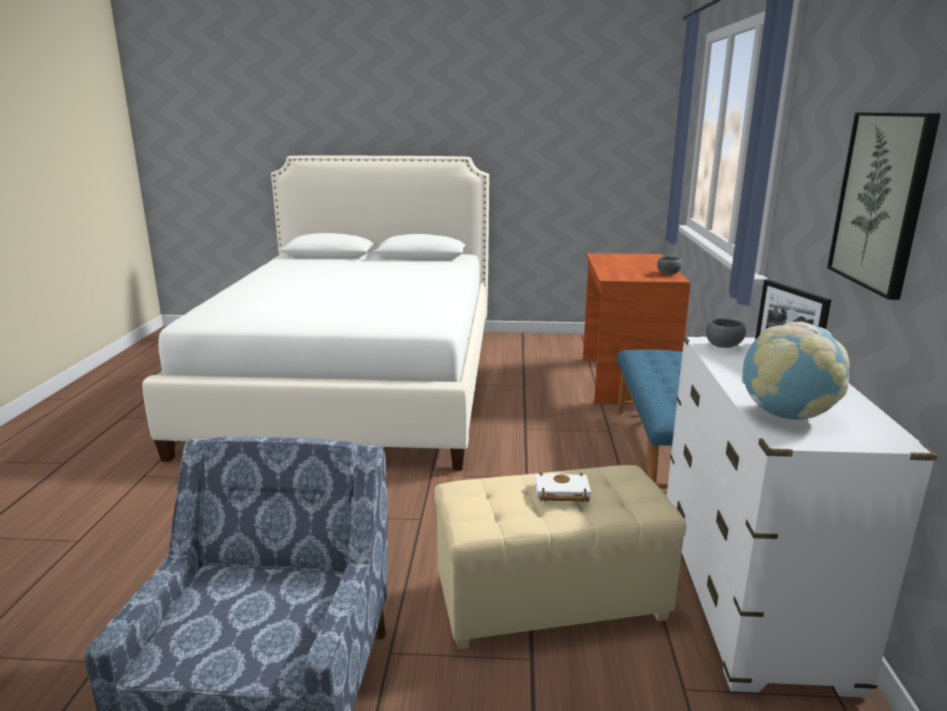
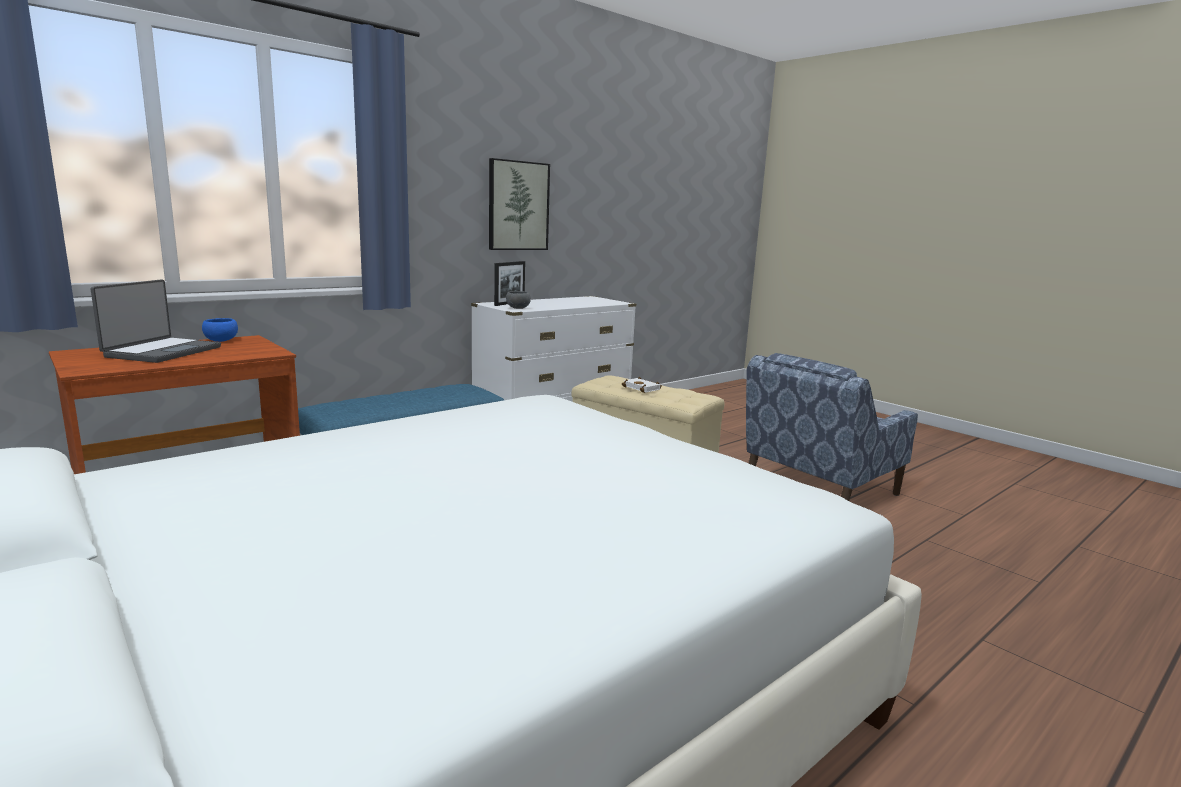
camera: 135 degrees left, 5 degrees down
grey bowl [657,256,682,274] -> blue bowl [202,318,238,342]
globe [742,322,850,420] -> none
none -> laptop [91,280,221,363]

